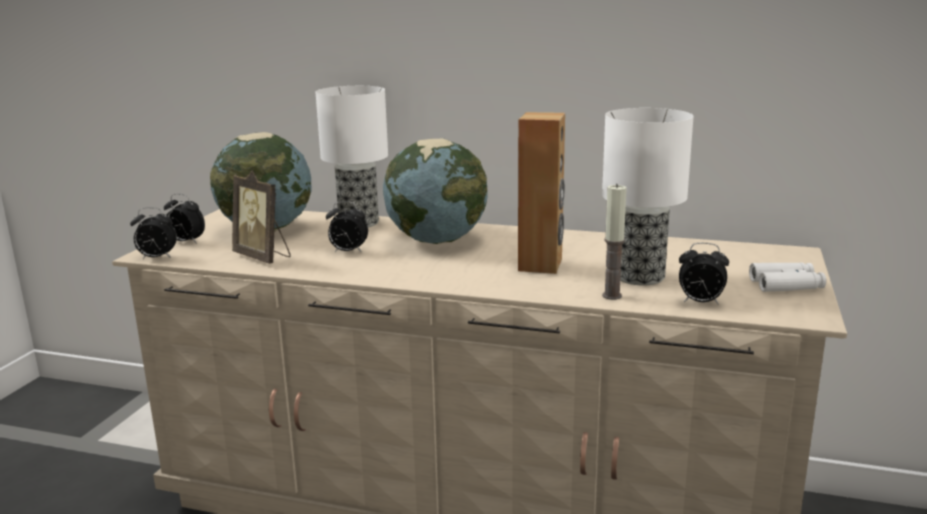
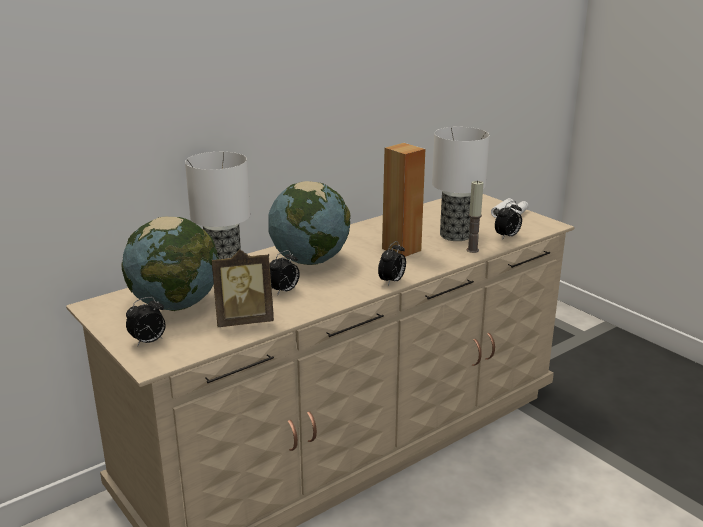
camera: 55 degrees left, 5 degrees up
alarm clock [130,207,177,259] -> alarm clock moved to [378,241,406,286]

